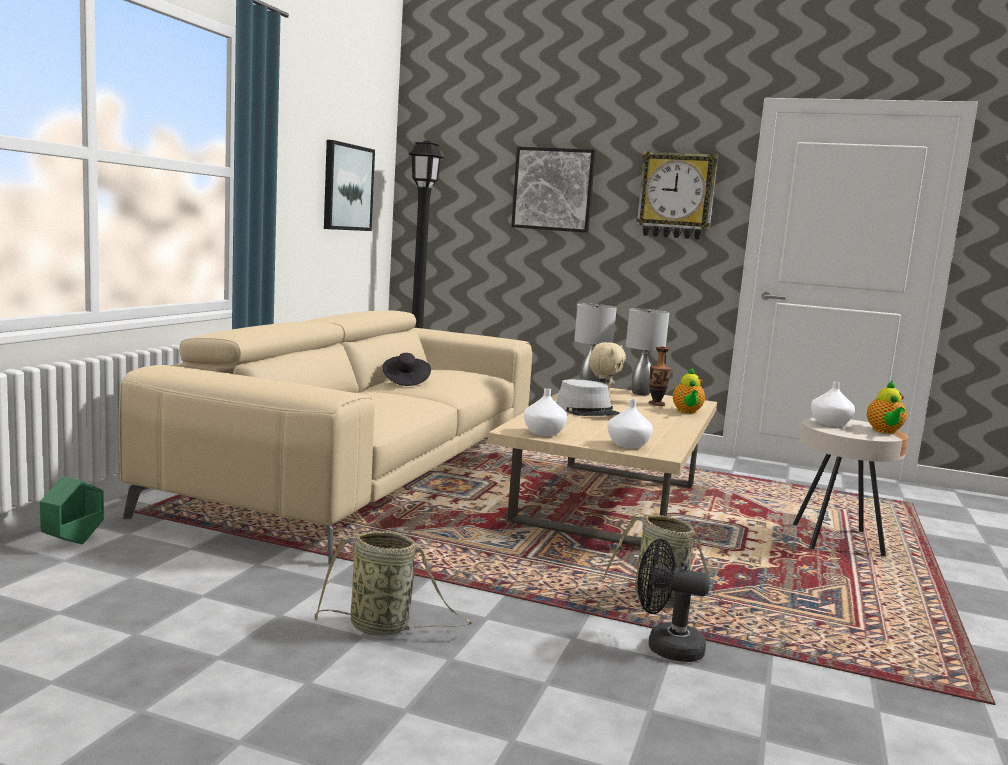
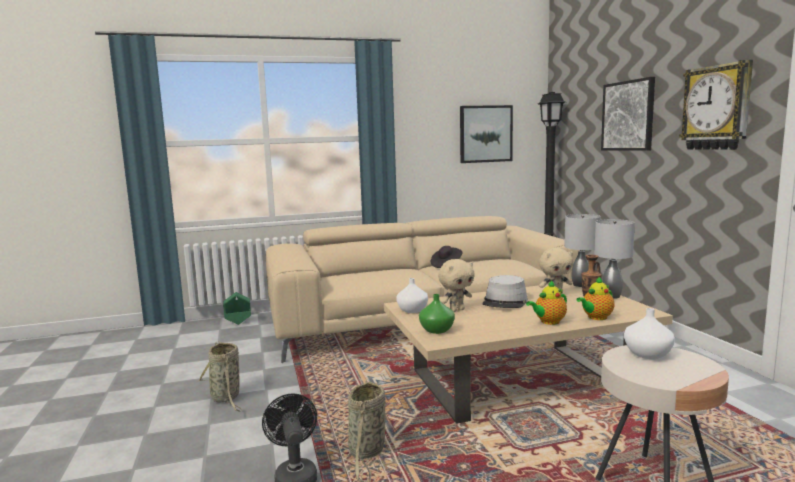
camera: 55 degrees right, 0 degrees up
white vase [608,399,653,449] -> green vase [419,294,455,334]
teapot [867,381,907,434] -> teapot moved to [526,281,567,325]
none -> beige plush toy [438,259,475,312]

